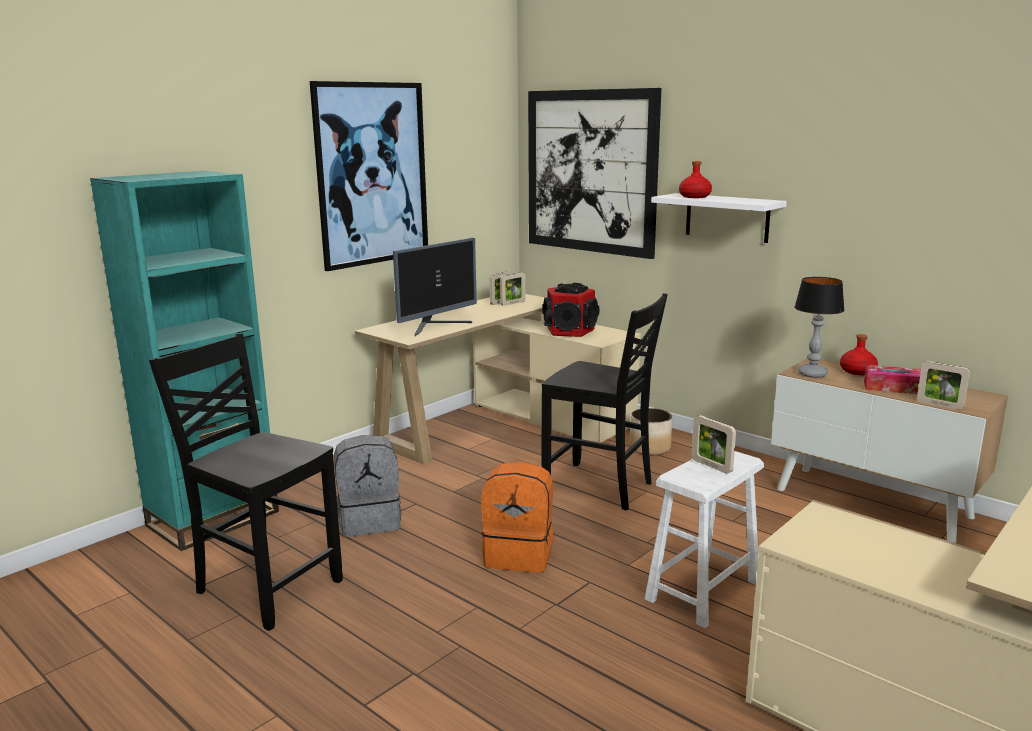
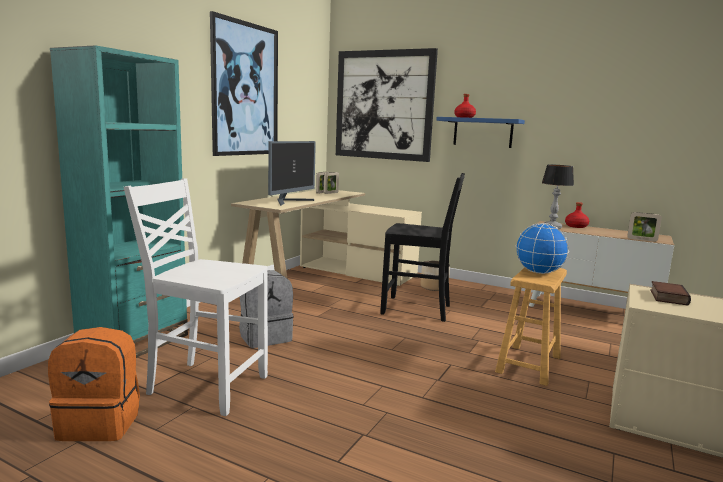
camera: 15 degrees left, 5 degrees down
black chair [149,333,343,631] -> white chair [124,178,268,416]
orange backpack [481,462,554,573] -> orange backpack moved to [48,327,140,441]
speaker [542,283,600,337] -> none
white stool [645,451,764,628] -> brown stool [495,267,567,386]
white shelf [651,193,787,243] -> blue shelf [436,117,525,148]
picture frame [692,415,736,474] -> globe [516,223,569,274]
tissue box [864,365,921,394] -> none
none -> book [650,281,691,306]

